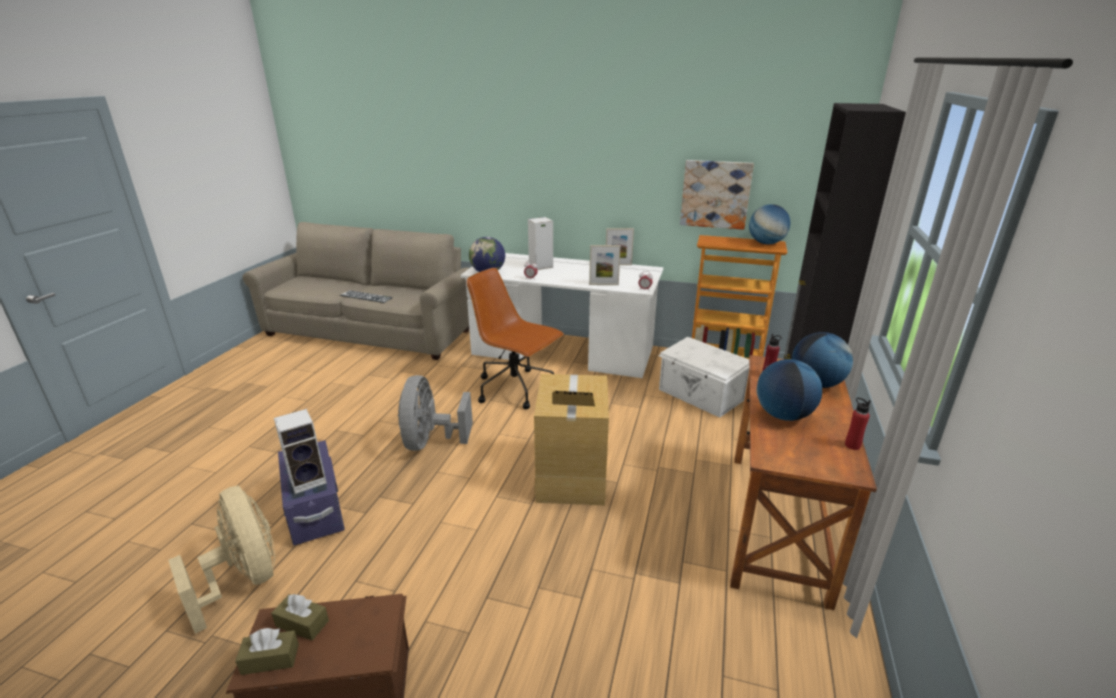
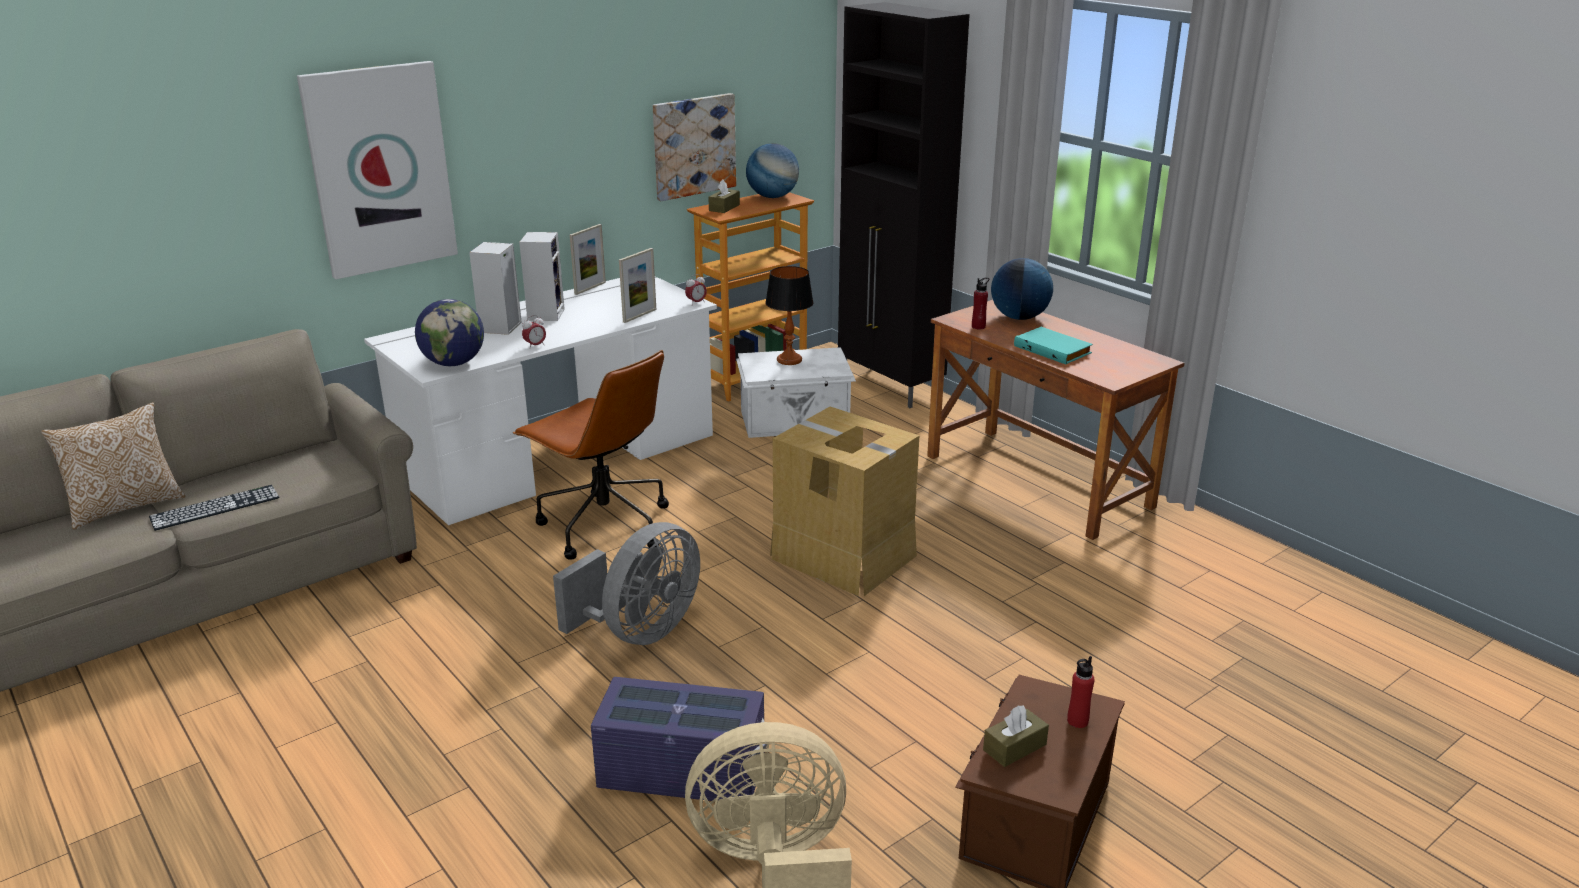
camera: 55 degrees left, 0 degrees up
brown tissue box [235,628,299,675] -> brown tissue box moved to [708,179,740,213]
speaker [274,409,327,494] -> speaker moved to [519,232,565,321]
grey fan [398,375,473,451] -> grey fan turned 90 degrees counterclockwise [553,522,700,645]
brown office chair [467,268,564,409] -> brown office chair turned 120 degrees counterclockwise [513,350,669,560]
globe [756,359,822,421] -> turquoise book [1014,327,1093,364]
red bottle [845,398,871,450] -> red bottle moved to [1067,656,1095,728]
none -> pillow [41,402,186,530]
none -> picture [297,61,458,279]
none -> table lamp [765,266,813,365]

